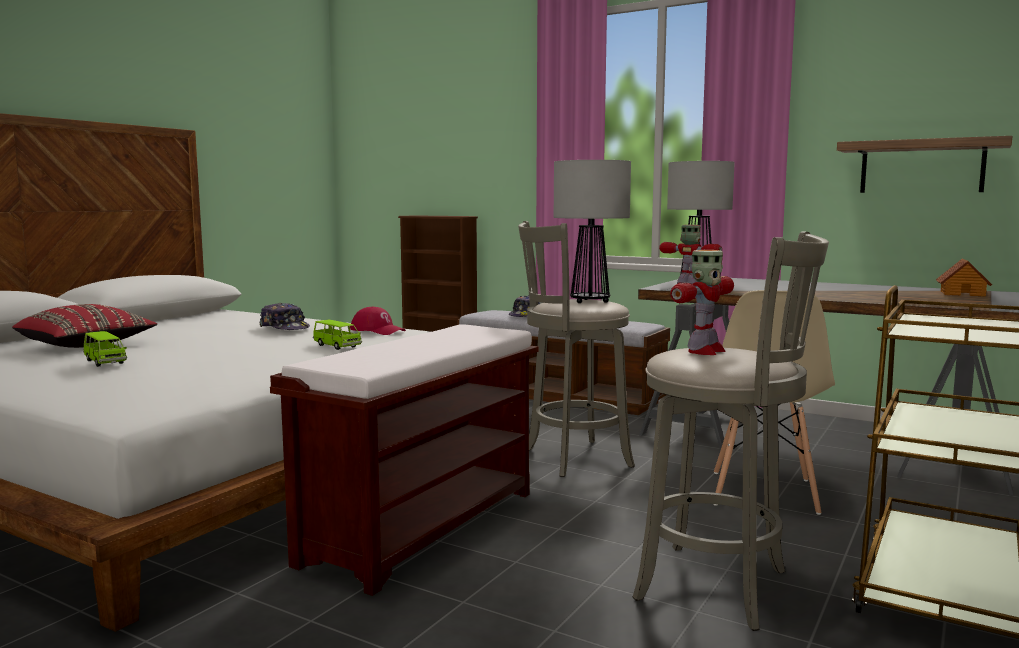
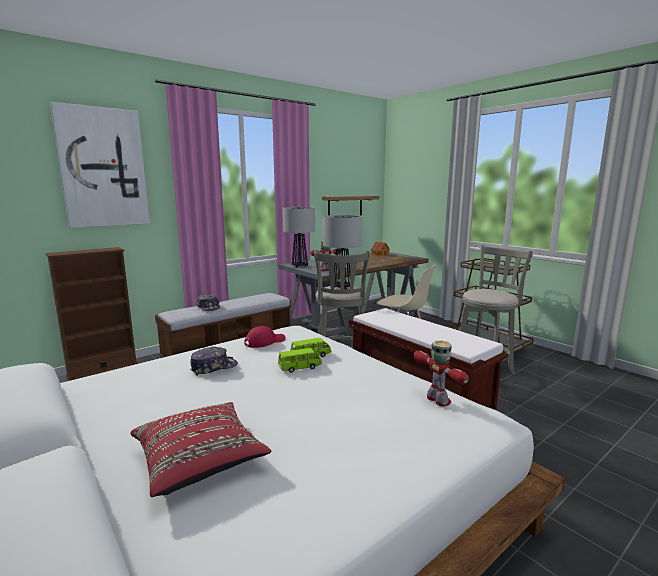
camera: 70 degrees left, 5 degrees up
green toy car [83,331,127,367] -> green toy car moved to [278,348,322,373]
toy robot [670,250,734,355] -> toy robot moved to [414,341,469,407]
none -> picture [50,102,150,228]

